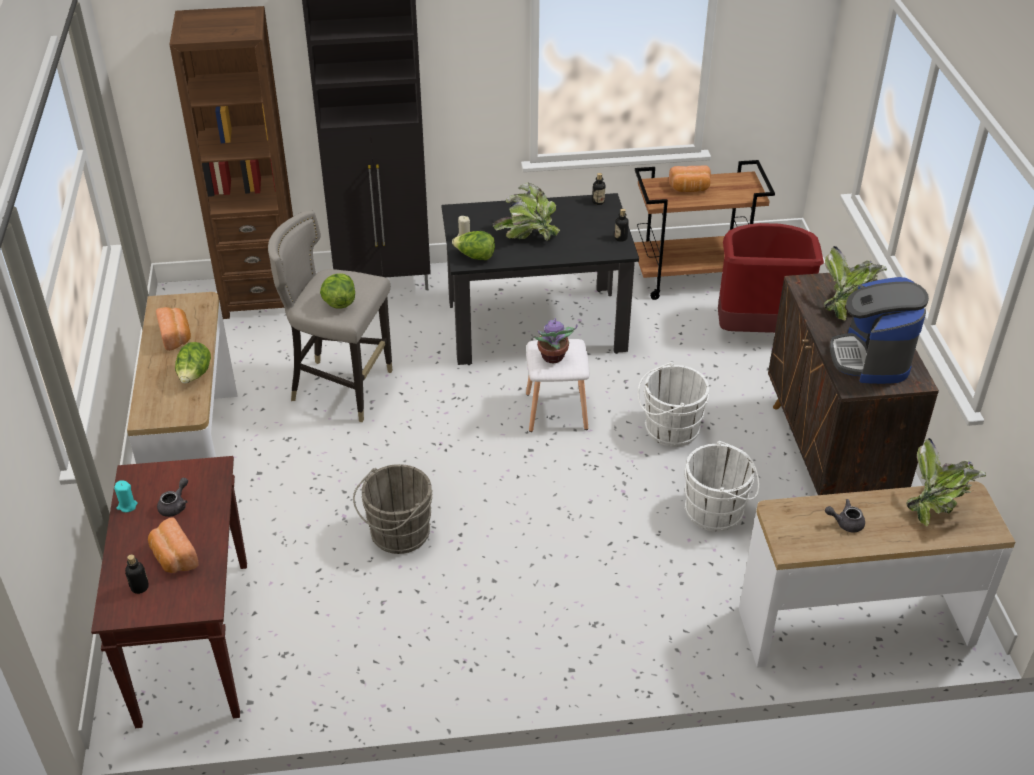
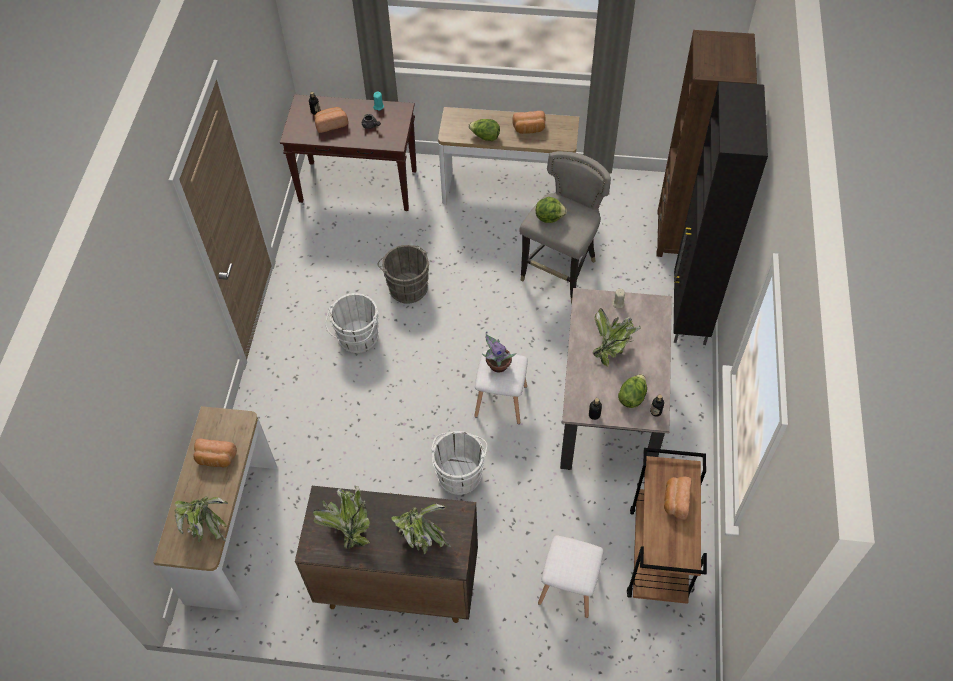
camera: 105 degrees right, 15 degrees up
black dining table [441,193,639,365] -> beige dining table [560,288,672,477]
lettuce [452,231,495,260] -> lettuce moved to [618,374,647,408]
white bucket [684,441,760,532] -> white bucket moved to [325,293,379,353]
red trash can [718,223,824,333] -> white stool [538,535,604,618]
grey teapot [825,499,865,532] -> bread [193,439,237,468]
coffee machine [830,277,929,384] -> potted plant [313,485,370,549]

